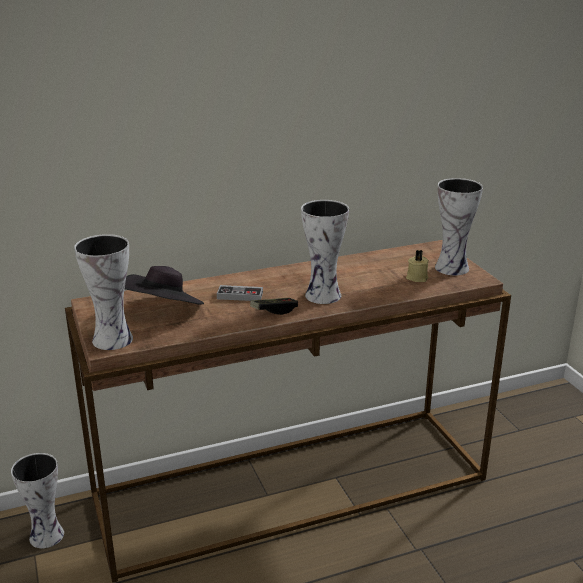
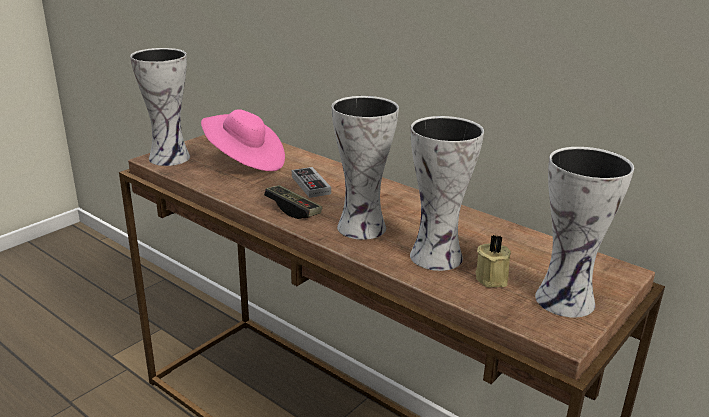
camera: 60 degrees right, 0 degrees up
vase [11,453,64,548] -> vase moved to [410,116,484,271]
black hat [125,266,204,305] -> pink hat [201,109,285,171]

